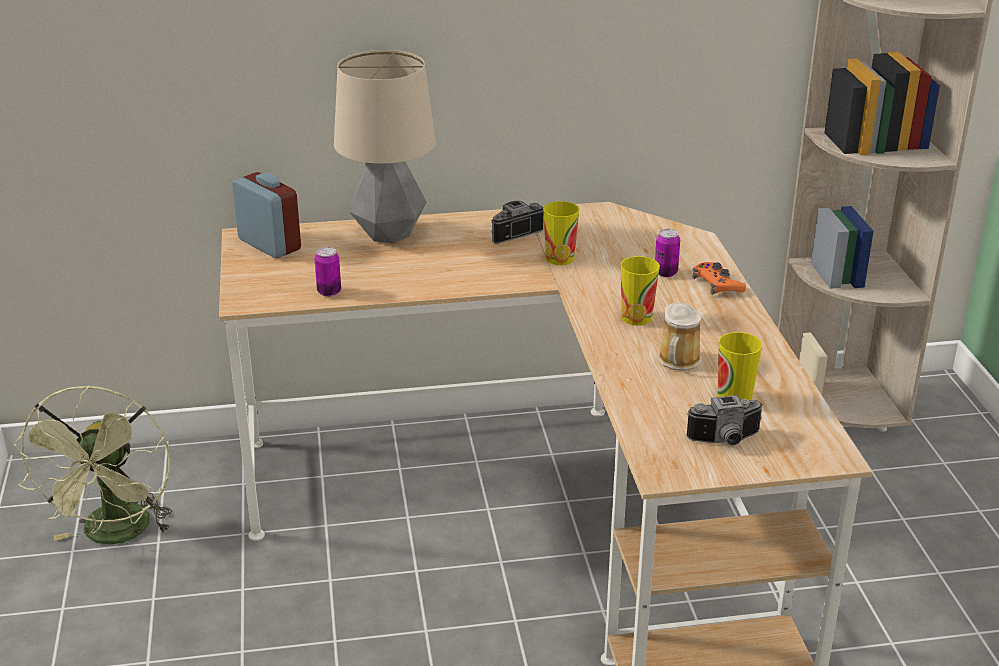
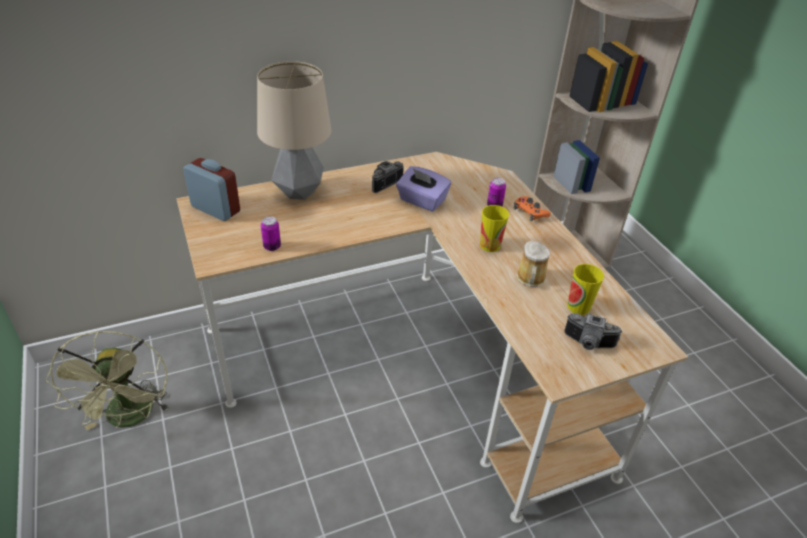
camera: 15 degrees left, 10 degrees up
cup [543,201,579,265] -> purple tissue box [396,166,451,212]
camera [686,395,763,446] -> camera turned 45 degrees clockwise [564,313,623,350]

